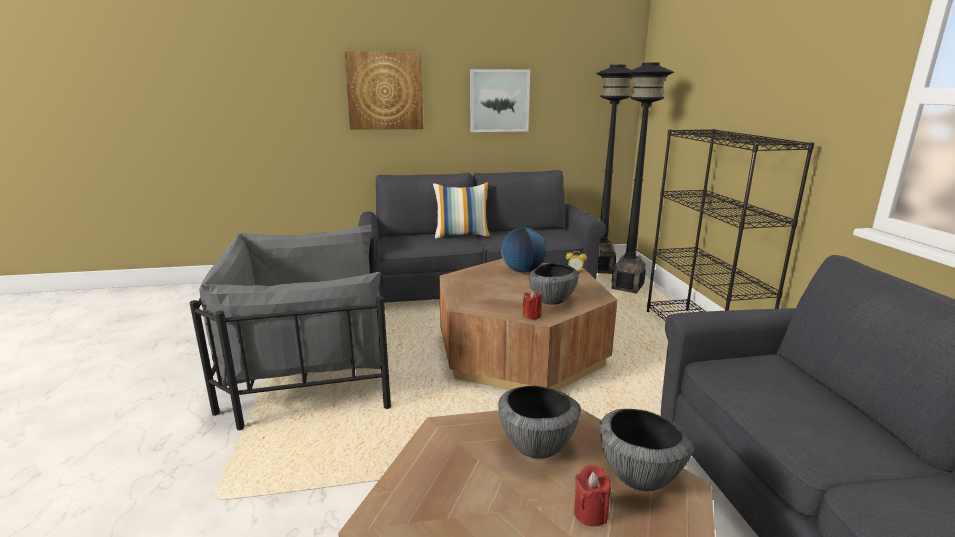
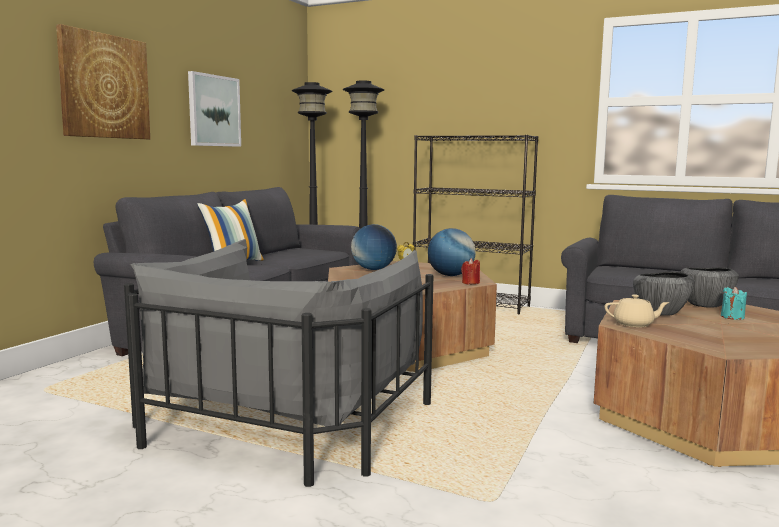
camera: 55 degrees left, 10 degrees down
bowl [529,264,579,305] -> globe [428,228,476,276]
red candle [574,465,611,527] -> turquoise candle [721,287,747,320]
none -> beige teapot [605,294,670,327]

